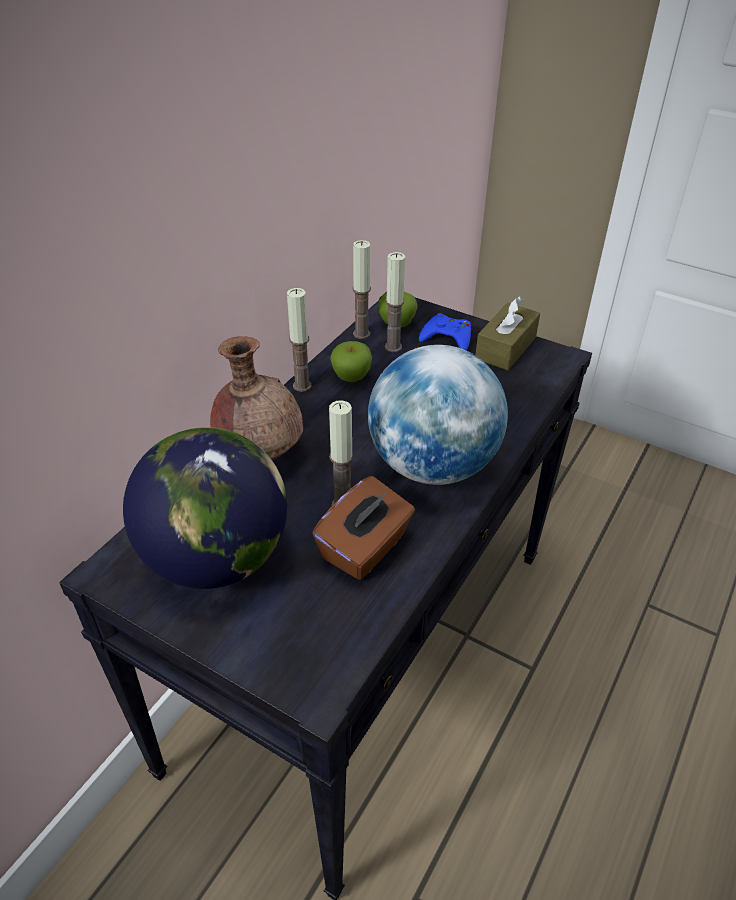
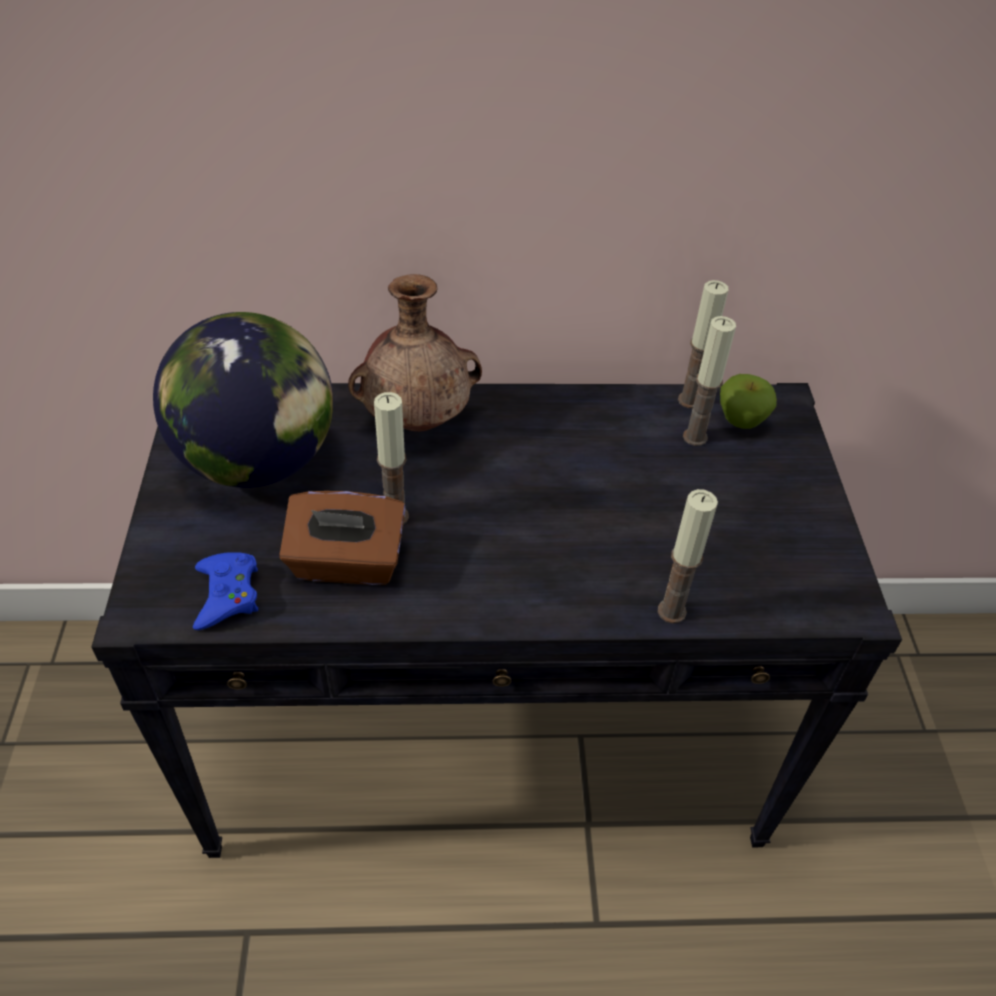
camera: 55 degrees right, 5 degrees up
candle [287,288,312,392] -> candle moved to [658,489,718,623]
apple [330,341,372,382] -> none
globe [368,345,508,485] -> none
blue game controller [419,313,471,350] -> blue game controller moved to [193,552,258,630]
brown tissue box [475,296,540,370] -> none

